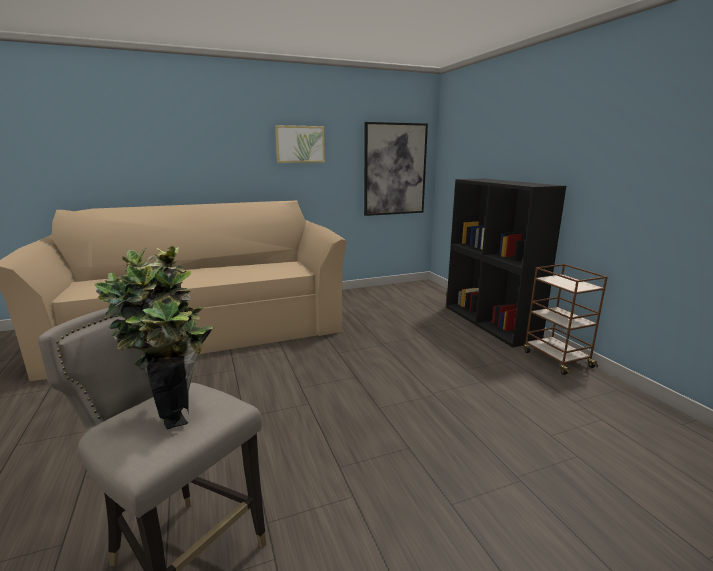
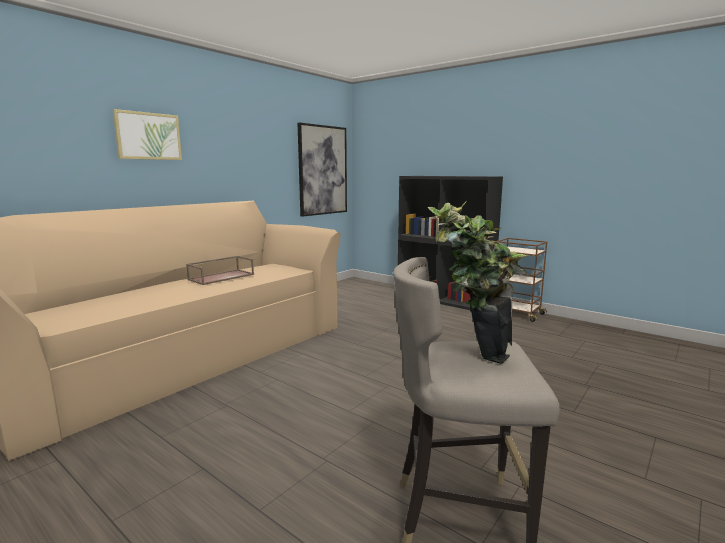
camera: 30 degrees left, 5 degrees down
picture [275,125,325,163] -> picture moved to [113,109,182,160]
none -> brown tray [186,256,254,285]

